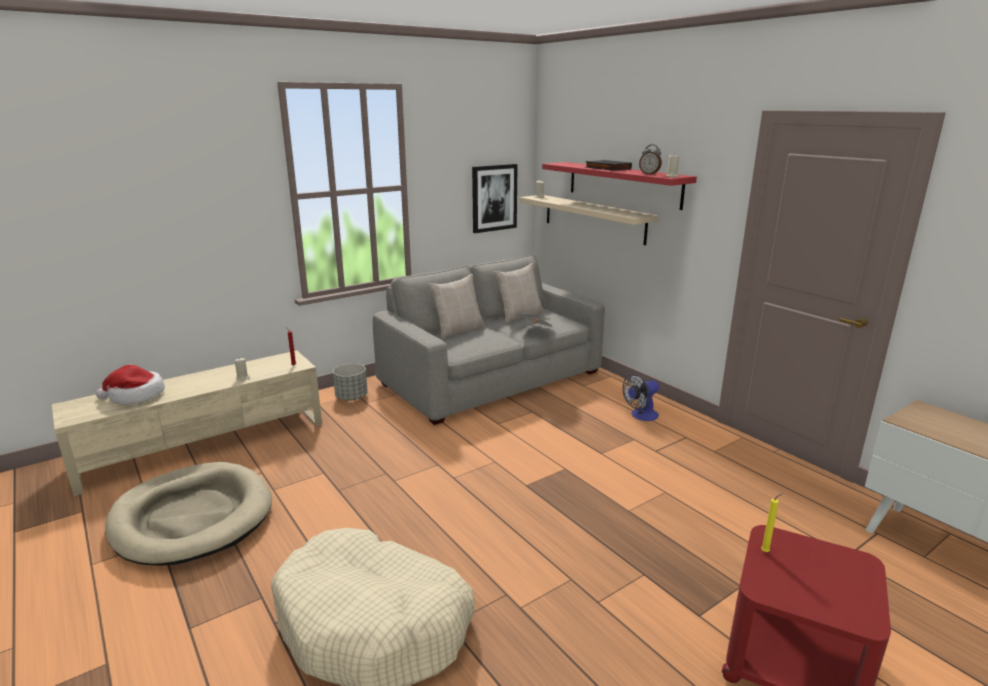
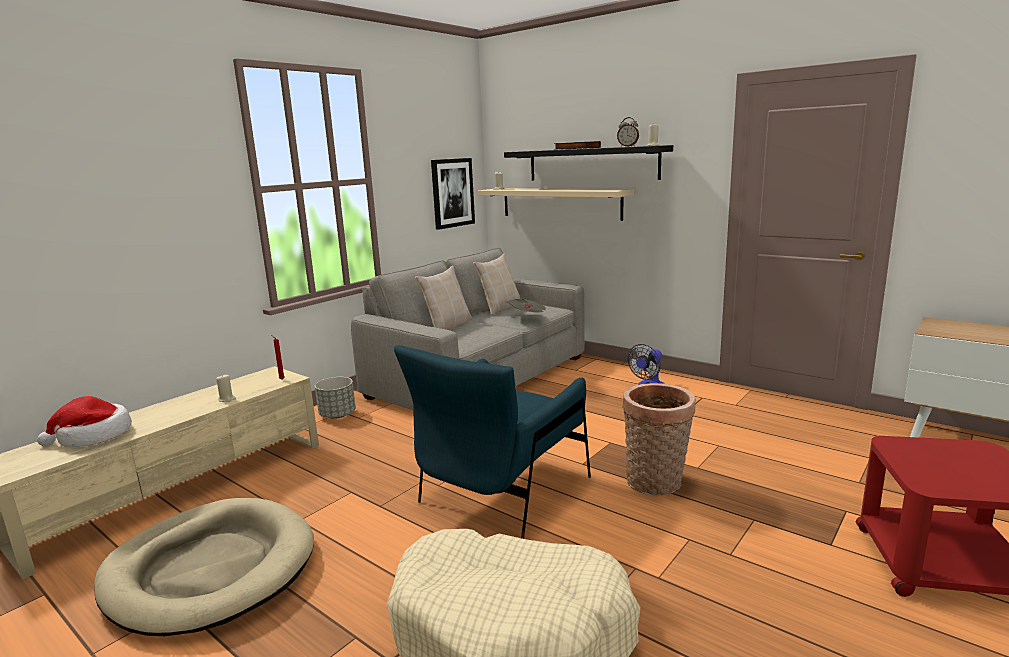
camera: 15 degrees left, 5 degrees down
red shelf [542,162,697,210] -> black shelf [504,145,673,181]
yellow candle [761,494,782,552] -> none
none -> blue armchair [394,345,591,539]
none -> basket [622,383,696,496]

